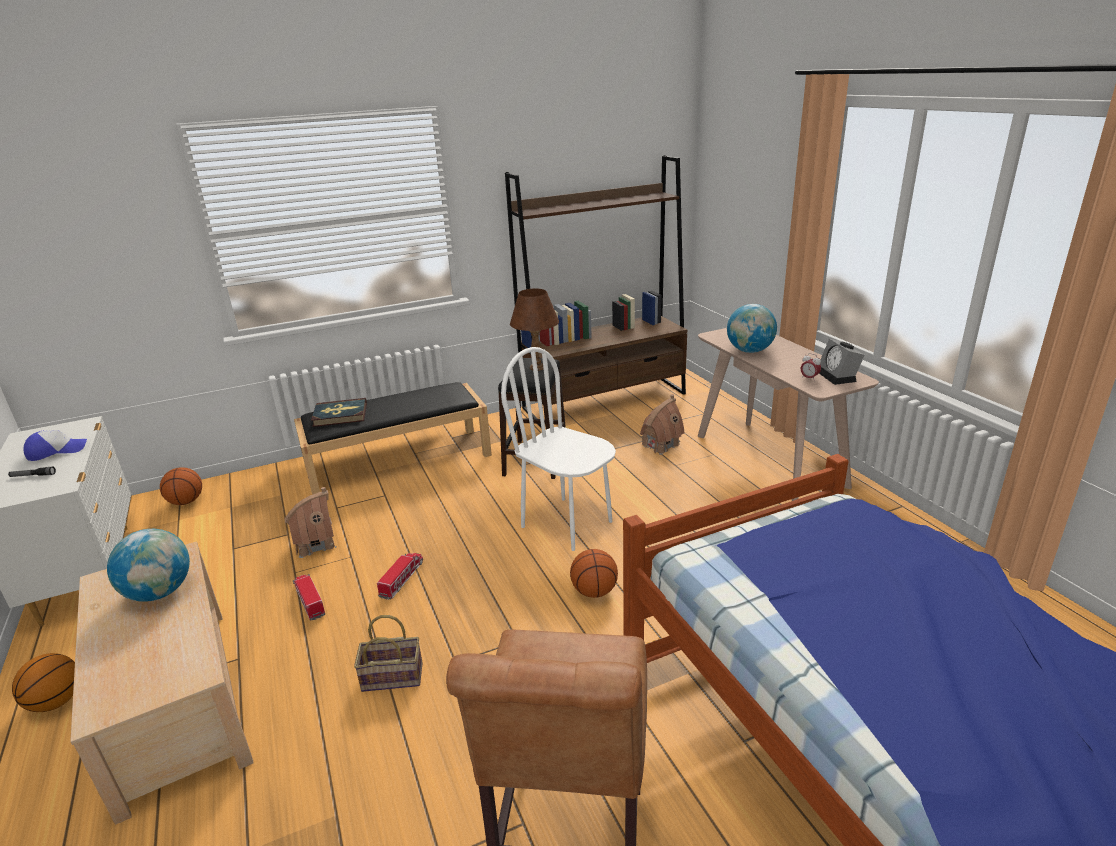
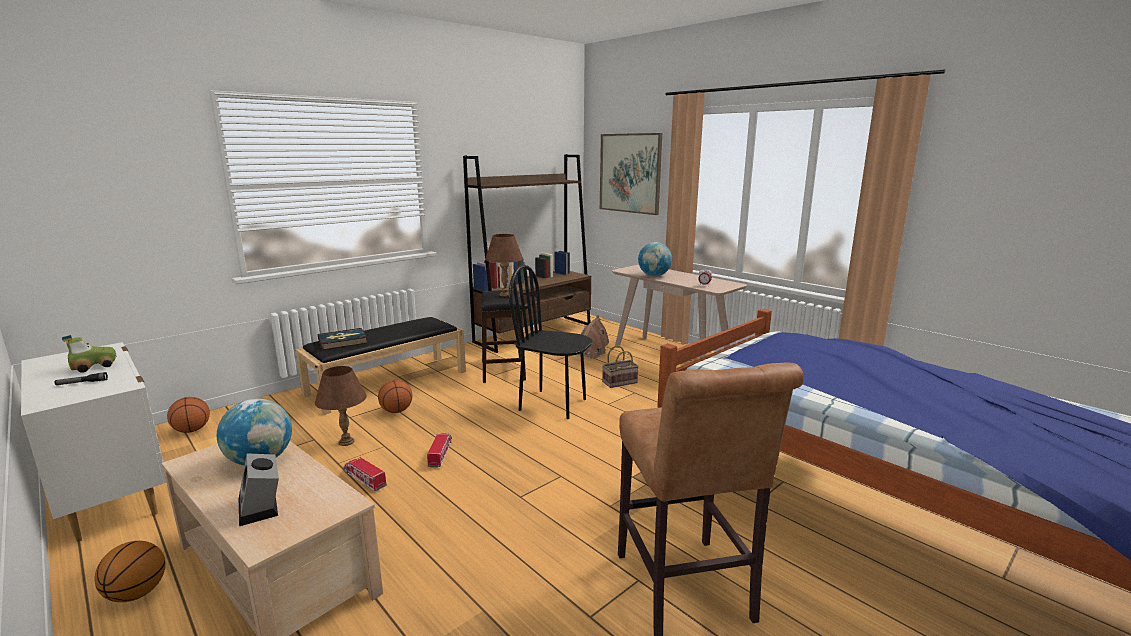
camera: 20 degrees left, 10 degrees down
cap [23,430,87,461] -> toy car [62,335,117,373]
toy house [285,487,337,558] -> brown table lamp [315,366,367,446]
basket [354,615,423,692] -> basket moved to [602,346,639,388]
white chair [501,347,616,551] -> black chair [509,265,593,419]
basketball [570,549,618,598] -> basketball moved to [378,380,413,413]
alarm clock [819,339,864,385] -> alarm clock moved to [239,453,279,526]
none -> picture [600,133,662,215]

